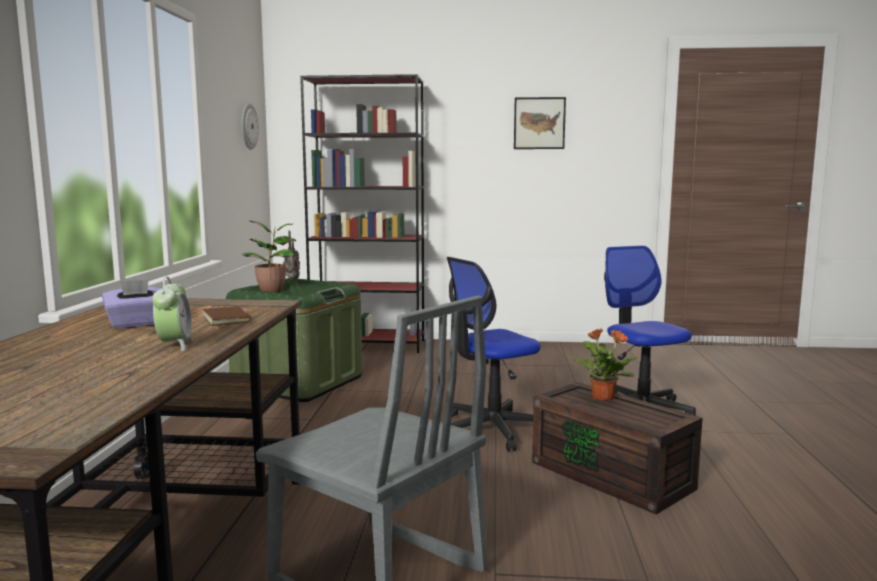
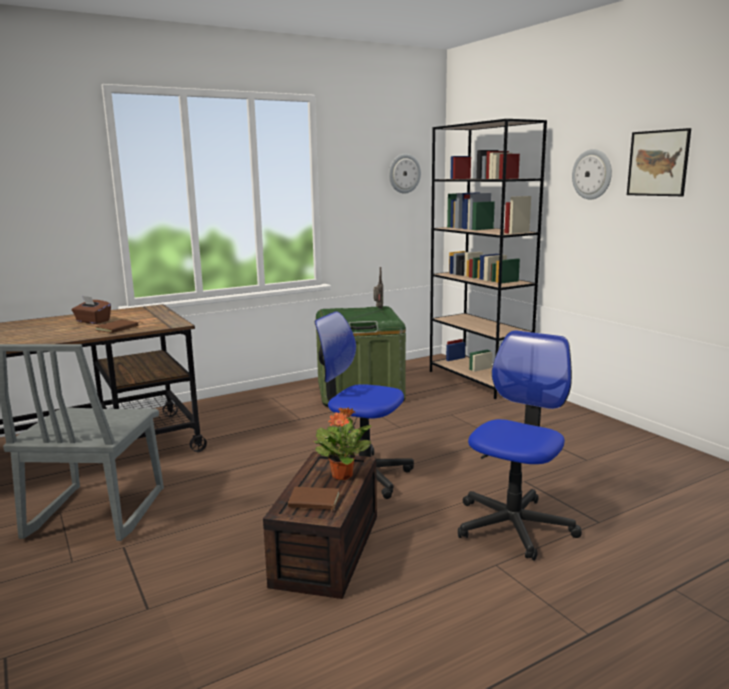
camera: 55 degrees right, 5 degrees up
purple tissue box [102,279,163,328] -> brown tissue box [72,296,111,324]
alarm clock [153,277,194,351] -> none
potted plant [241,220,296,292] -> none
red bookcase [300,74,424,353] -> beige bookcase [430,119,547,399]
none -> brown book [288,487,340,512]
none -> wall clock [572,149,612,199]

